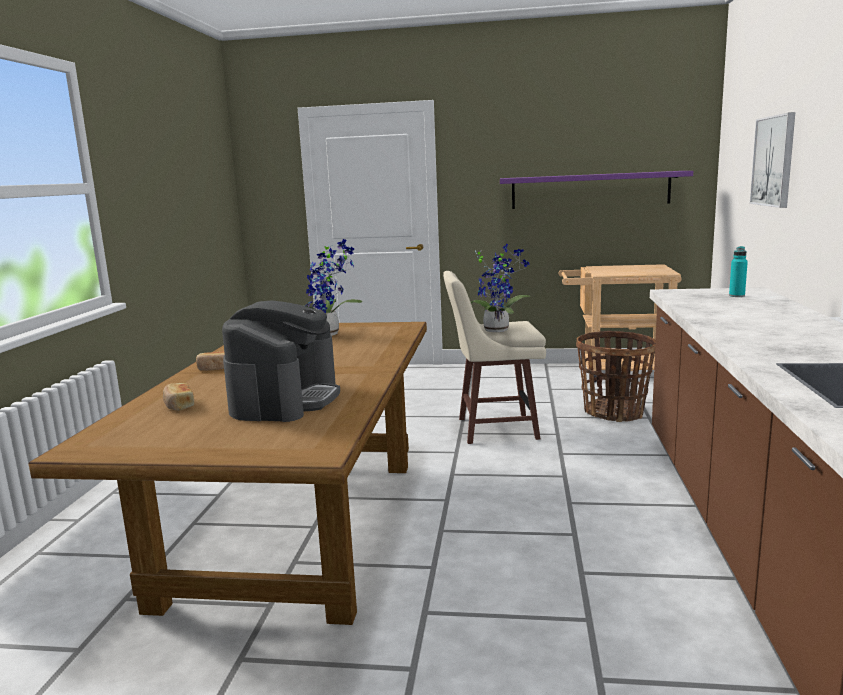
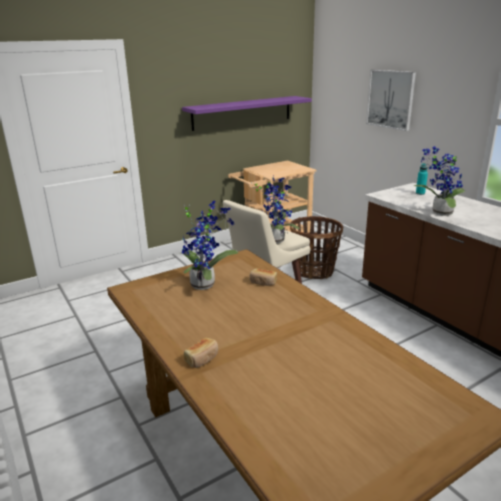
camera: 40 degrees left, 10 degrees up
bread [163,383,194,411] -> bread moved to [249,268,277,286]
coffee machine [222,300,340,422] -> none
none -> potted plant [414,146,465,216]

